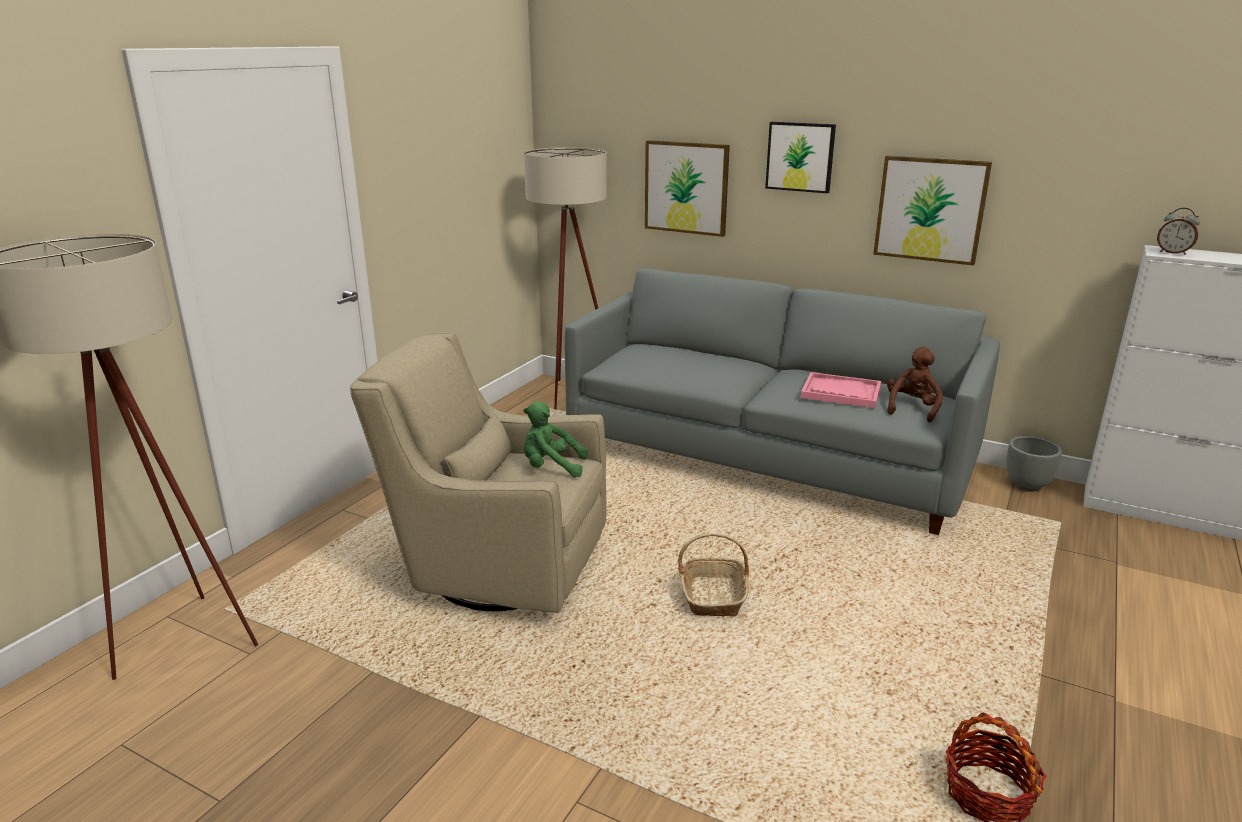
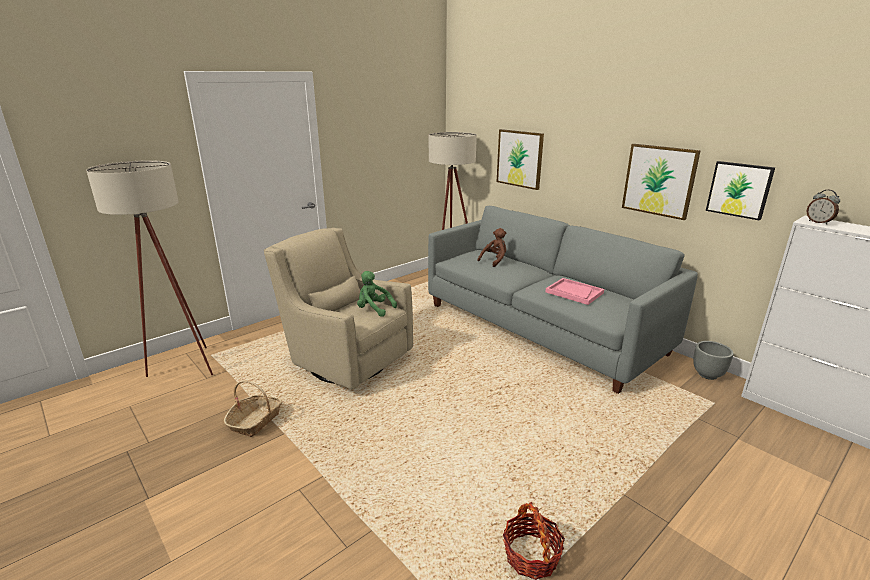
camera: 20 degrees right, 0 degrees up
basket [678,533,749,616] -> basket moved to [224,380,282,437]
picture [765,122,836,193] -> picture moved to [706,161,775,220]
brown plush toy [887,347,943,423] -> brown plush toy moved to [477,228,506,267]

